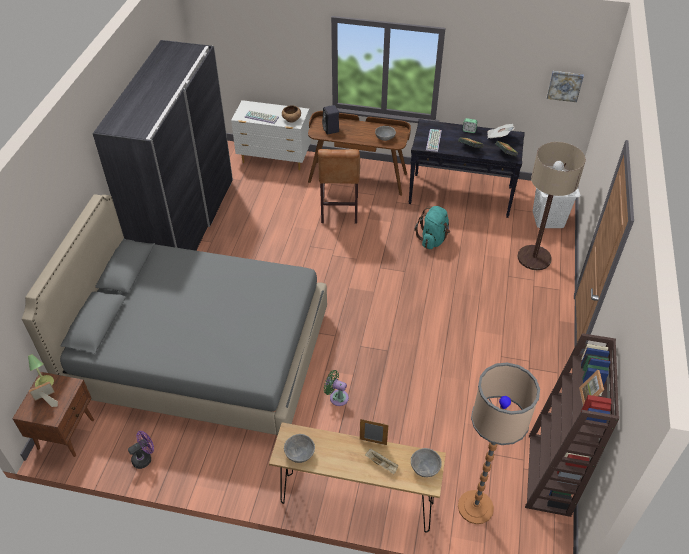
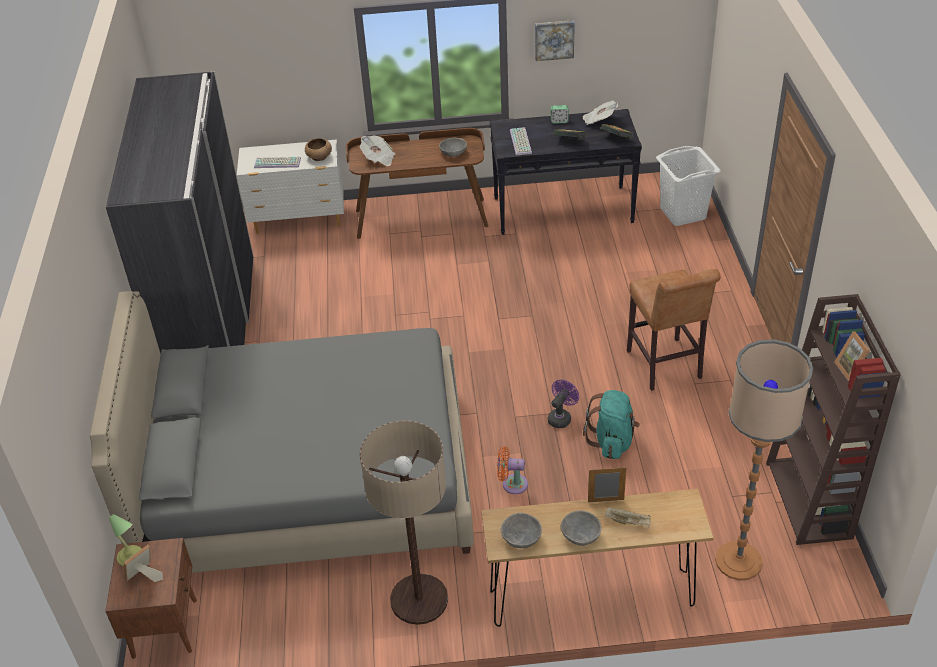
camera: 15 degrees left, 5 degrees down
purple fan [128,431,154,469] -> purple fan moved to [548,379,579,428]
brown stool [318,149,360,224] -> brown stool moved to [627,269,721,391]
black speaker [322,105,339,134] -> newspaper [360,136,396,166]
green fan [324,370,349,406] -> orange fan [497,446,528,494]
grey bowl [411,448,442,477] -> grey bowl moved to [561,511,601,546]
turquoise backpack [415,206,450,249] -> turquoise backpack moved to [583,390,640,459]
floor lamp [518,142,586,270] -> floor lamp moved to [360,421,448,625]
picture [547,71,584,102] -> picture moved to [535,20,575,61]

